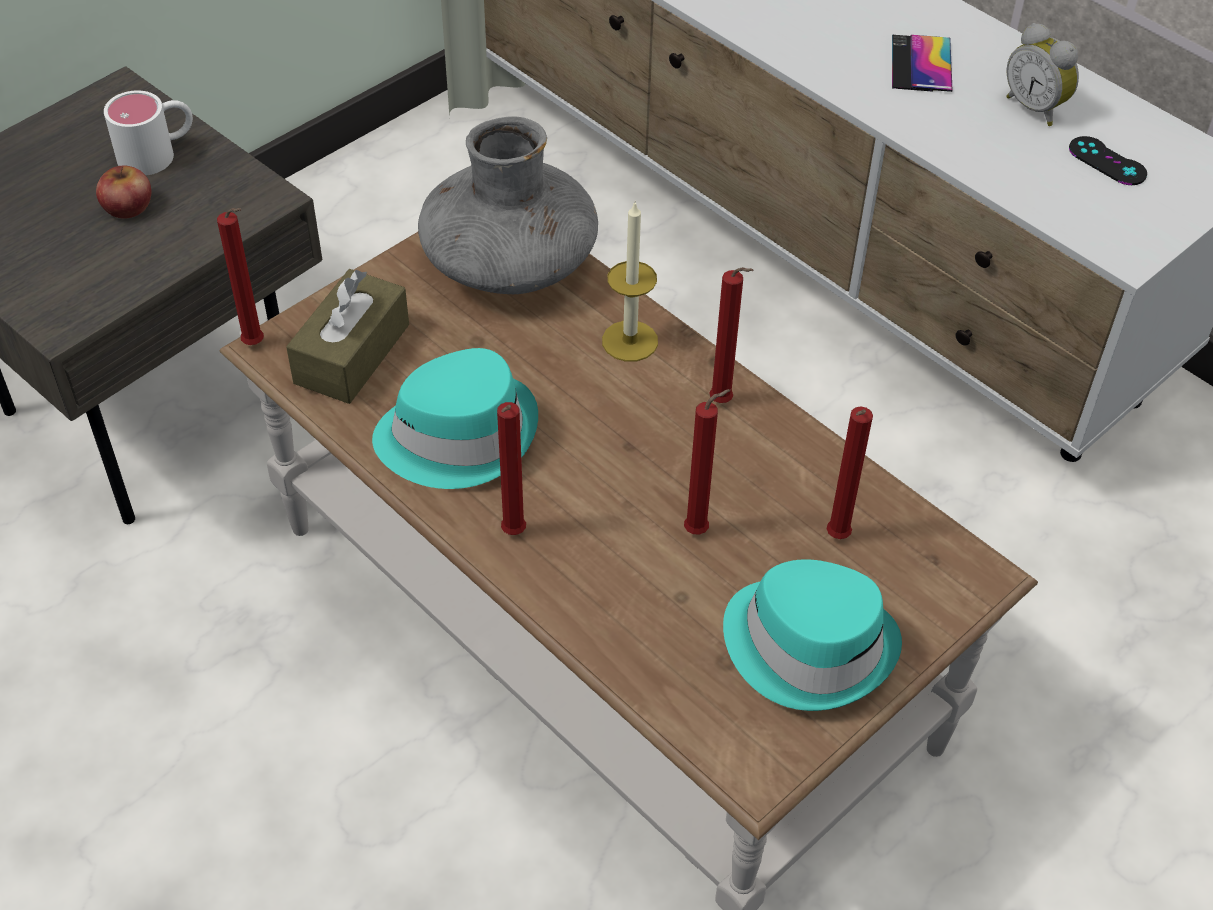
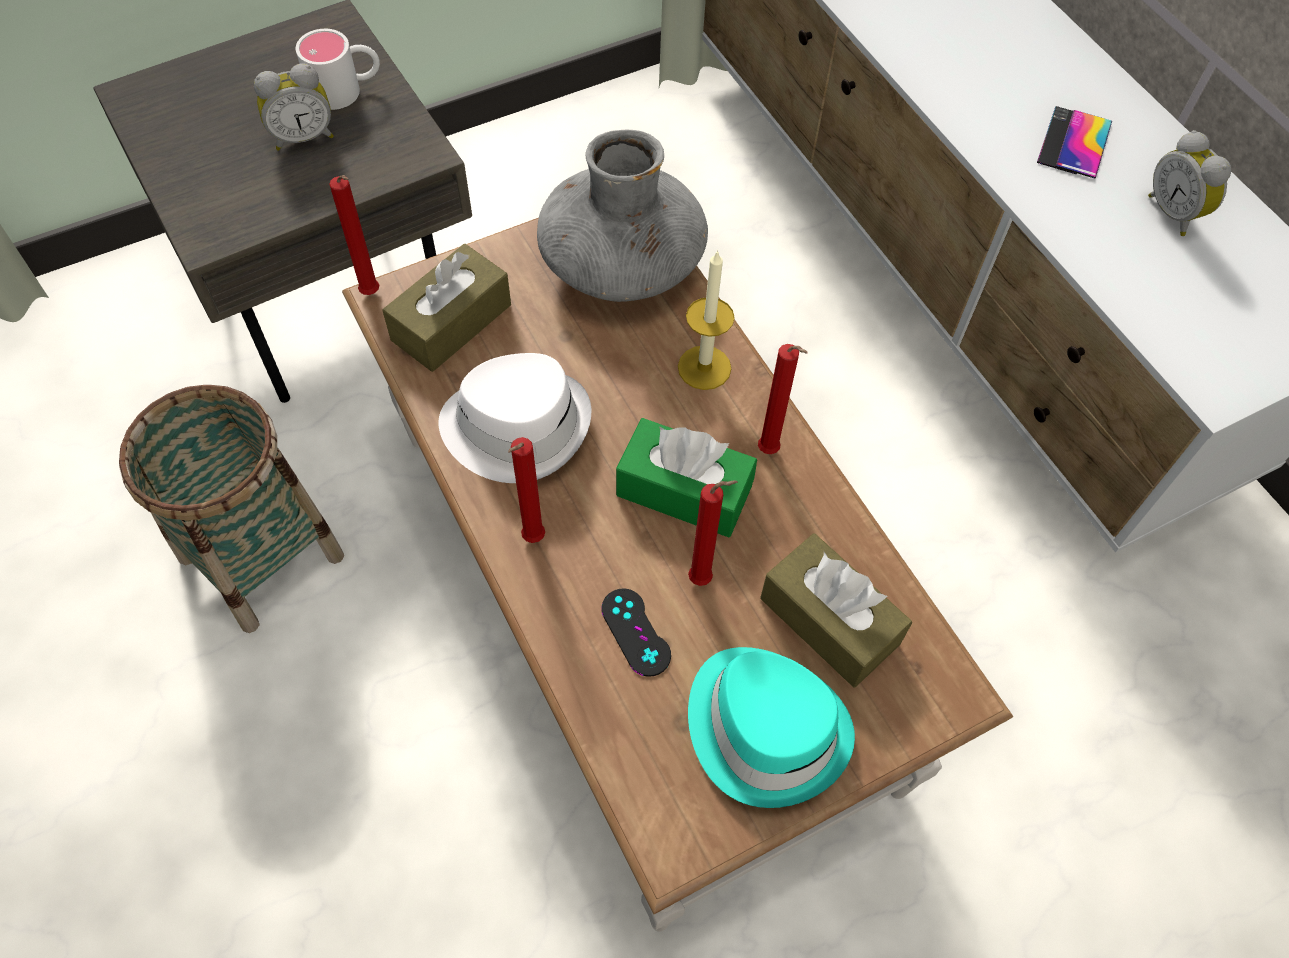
camera: 15 degrees right, 10 degrees up
apple [96,166,151,219] -> alarm clock [254,63,334,150]
turquoise hat [372,348,538,489] -> white hat [438,353,591,483]
red candle [826,407,873,539] -> brown tissue box [761,533,912,687]
black game controller [1069,136,1147,185] -> black game controller moved to [601,588,671,677]
none -> basket [119,385,344,633]
none -> green tissue box [616,418,757,537]

